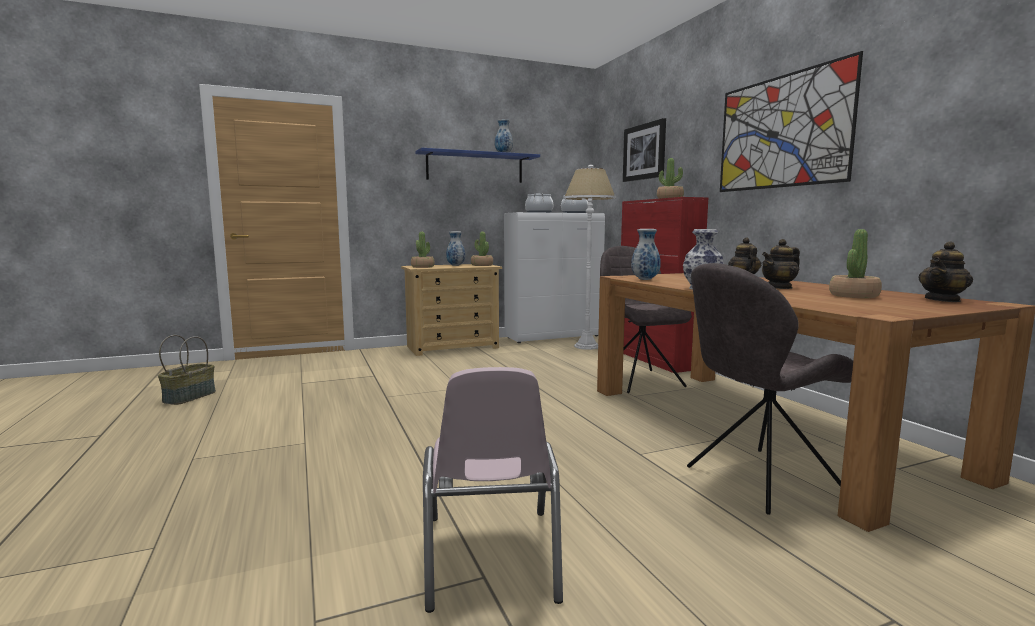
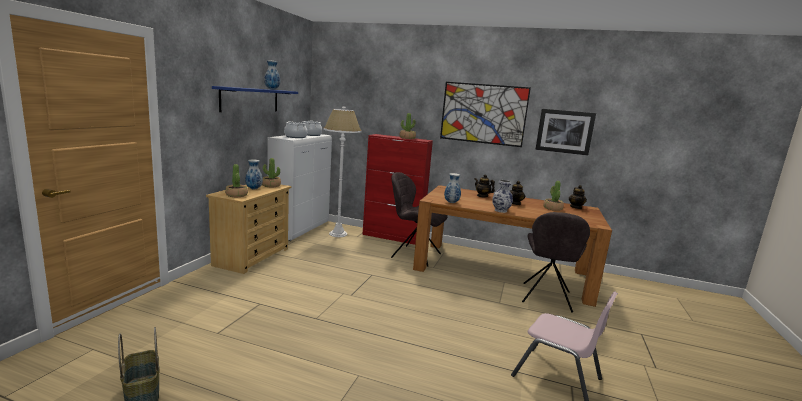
camera: 50 degrees left, 5 degrees up
picture [623,118,666,182] -> picture moved to [535,109,596,155]

